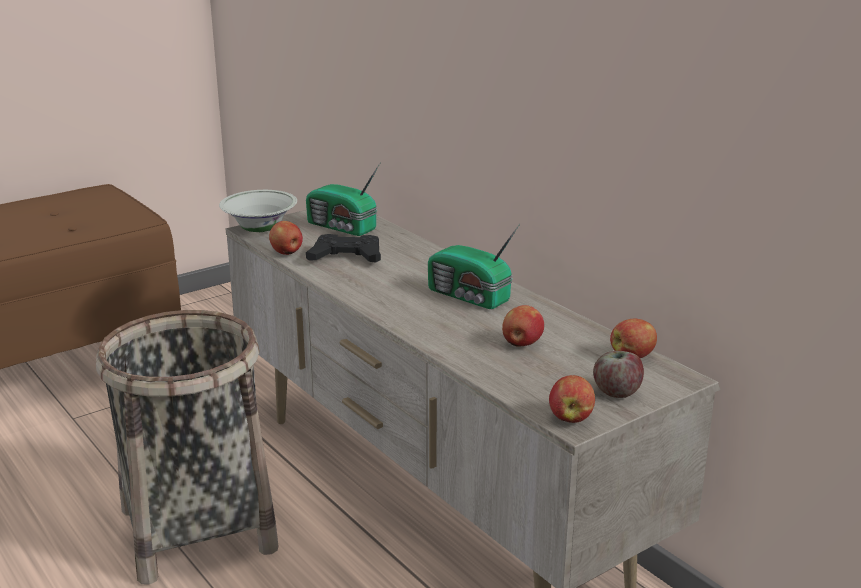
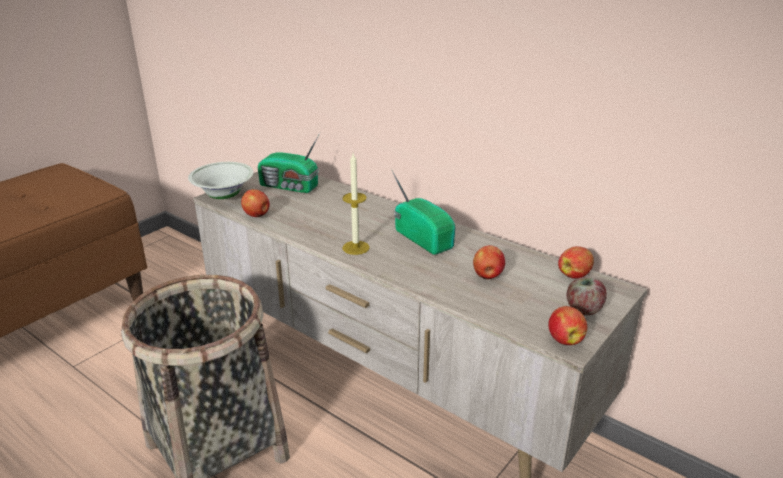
camera: 15 degrees left, 5 degrees up
black game controller [306,234,381,262] -> none
radio [428,224,520,309] -> radio turned 150 degrees counterclockwise [391,169,455,255]
none -> candle [342,153,370,255]

